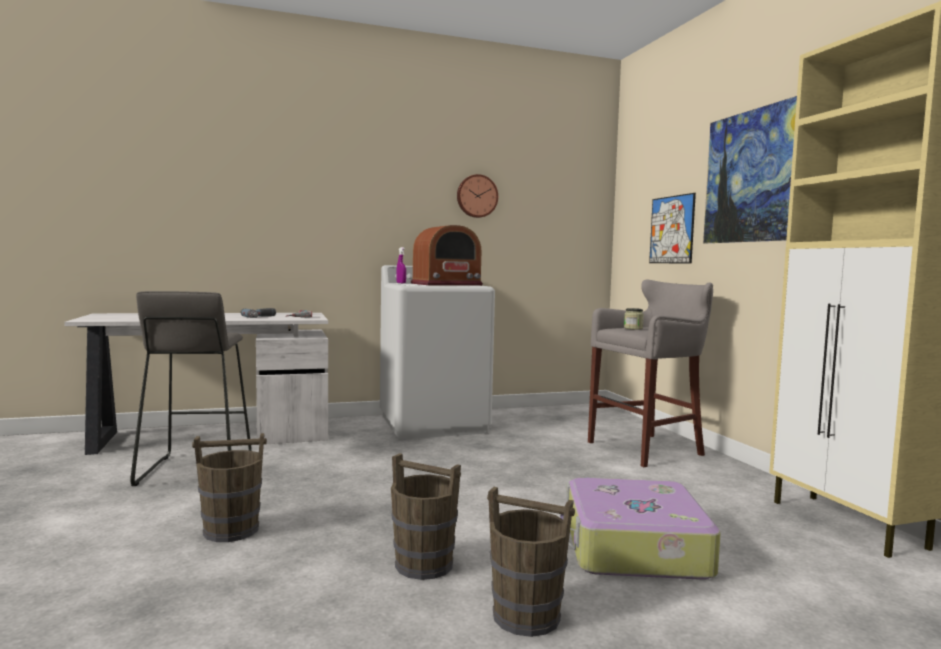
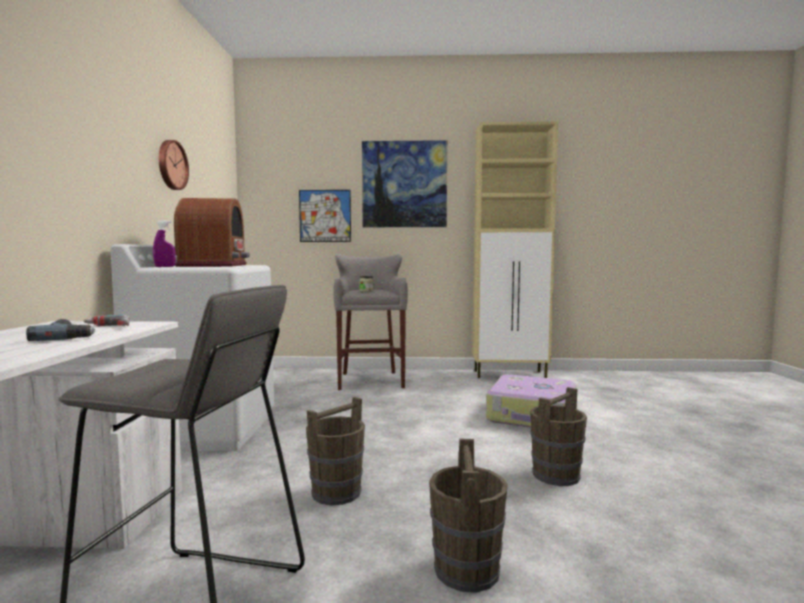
camera: 70 degrees left, 0 degrees up
brown bucket [487,487,575,637] -> brown bucket moved to [306,397,365,505]

